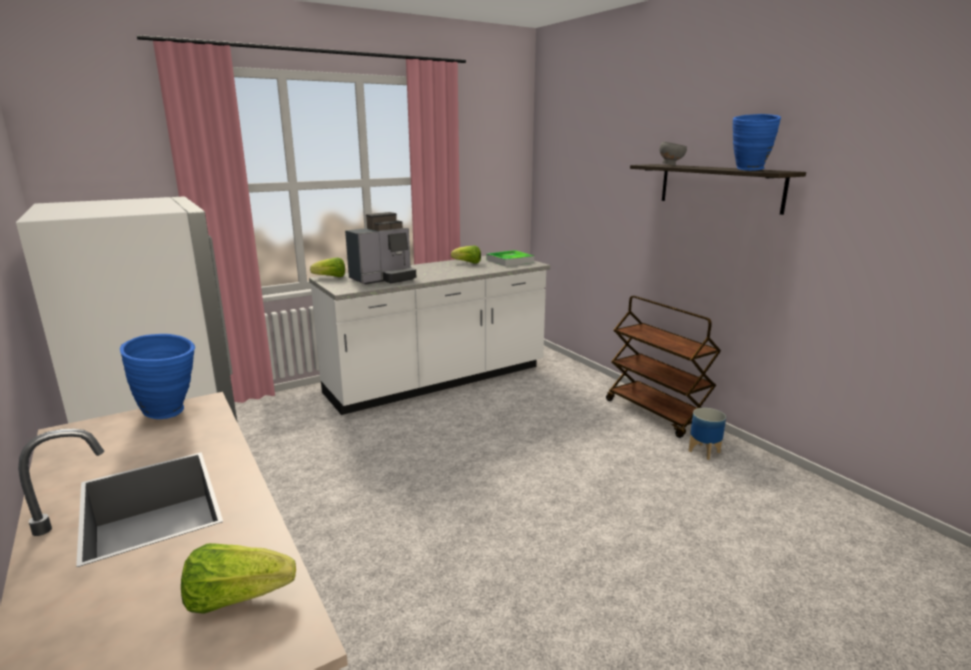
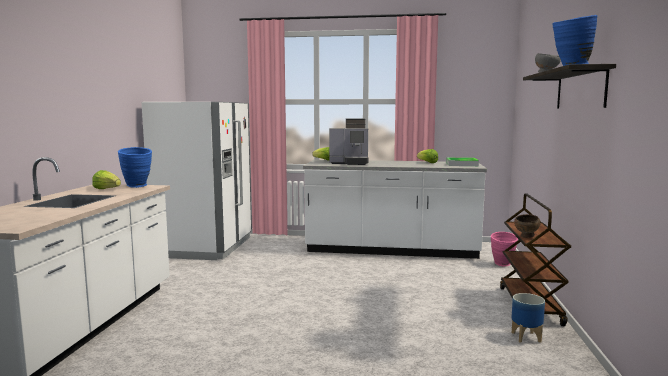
camera: 40 degrees right, 10 degrees down
lettuce [181,543,296,614] -> lettuce moved to [92,170,121,189]
none -> pink vase [491,232,518,266]
none -> brown bowl [514,214,541,238]

